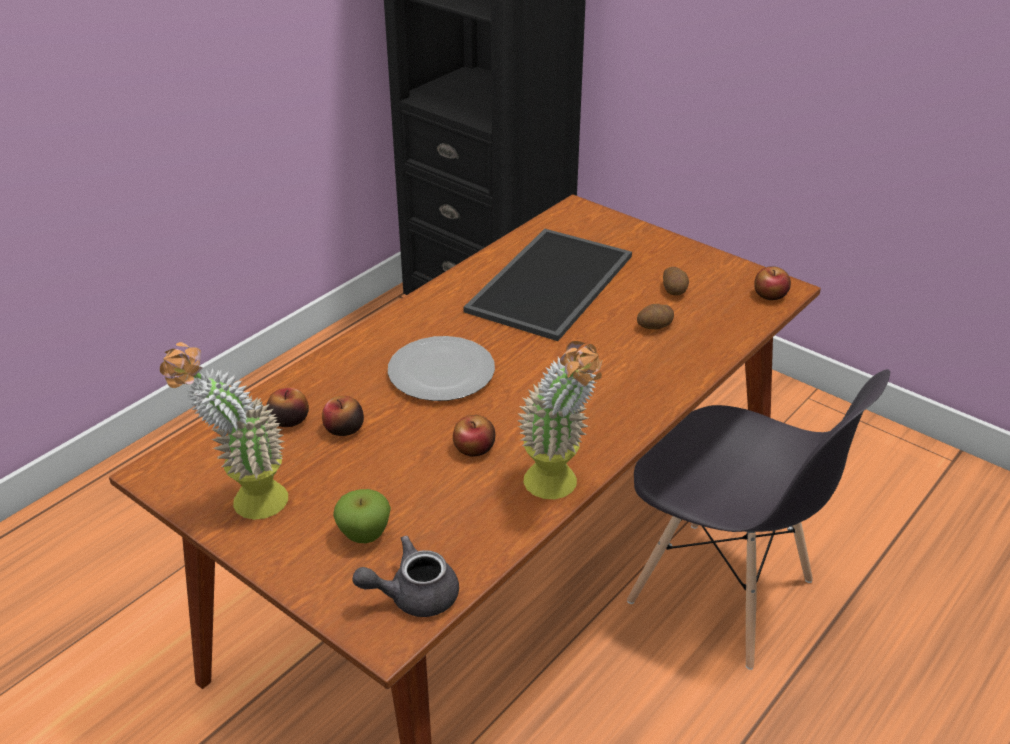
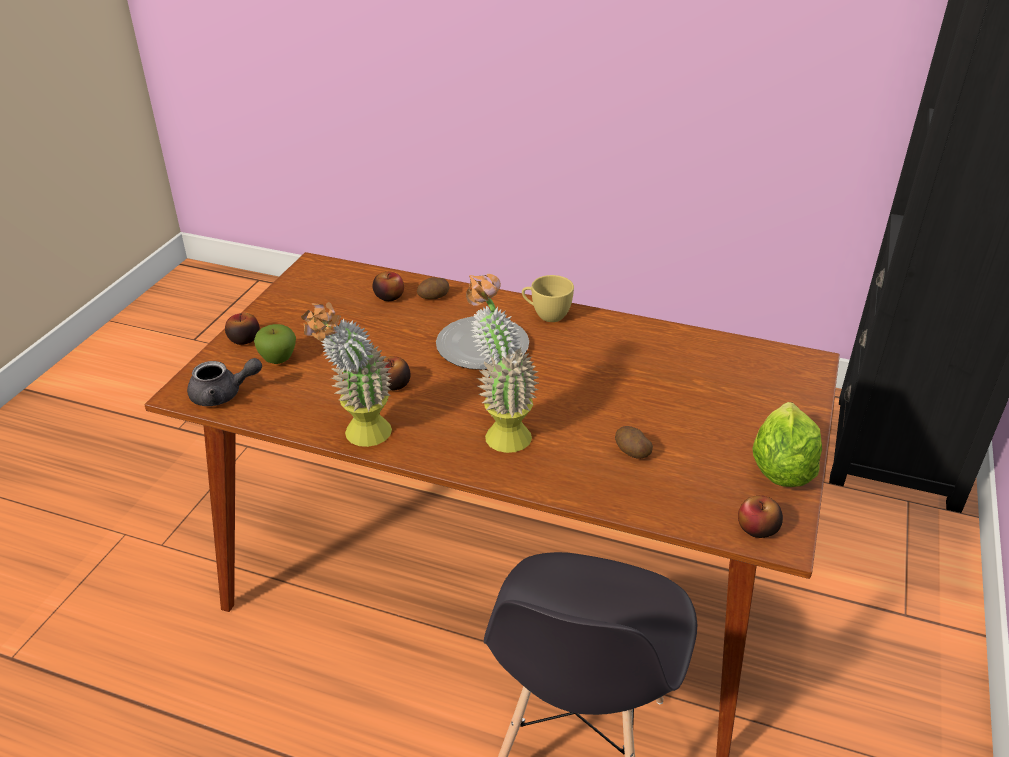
camera: 70 degrees right, 0 degrees up
potted plant [160,342,288,520] -> potted plant moved to [466,274,539,453]
apple [322,396,364,436] -> apple moved to [225,313,260,345]
grey teapot [352,536,459,617] -> grey teapot turned 120 degrees clockwise [187,358,262,406]
tray [463,229,632,341] -> none
potato [663,267,689,296] -> potato moved to [417,277,449,299]
none -> yellow cup [522,275,574,322]
none -> lettuce [752,402,822,487]

